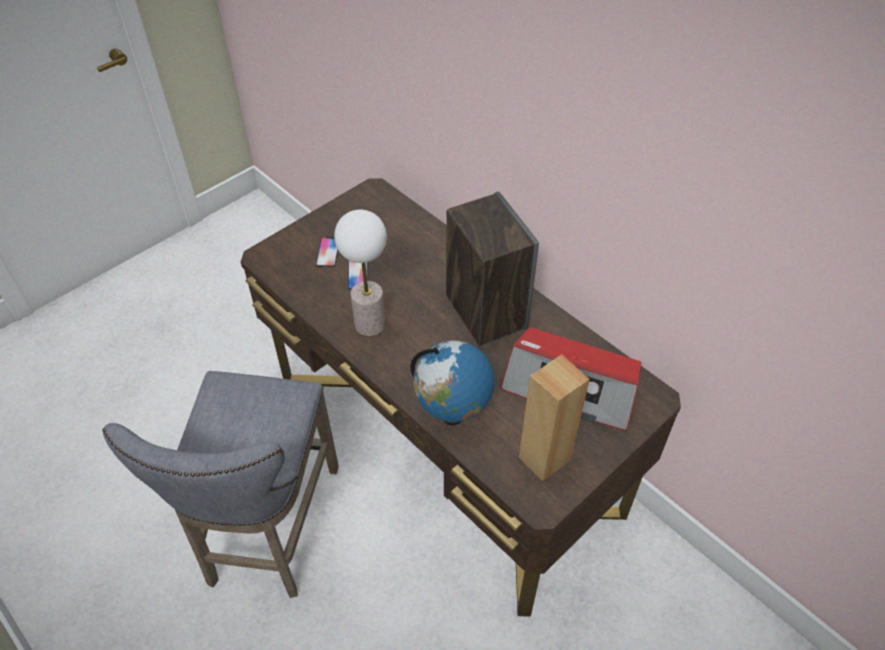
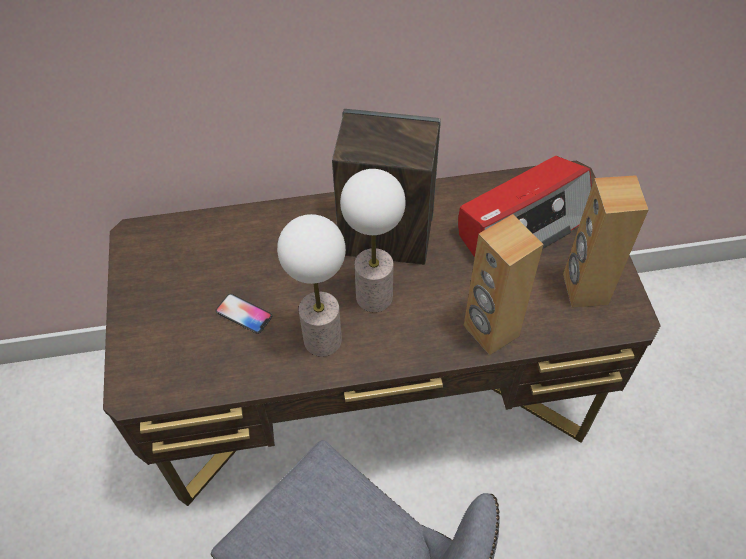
camera: 55 degrees left, 5 degrees up
phone [315,237,338,267] -> none
globe [411,340,495,426] -> brown speaker [464,214,544,355]
none -> table lamp [340,169,406,312]

